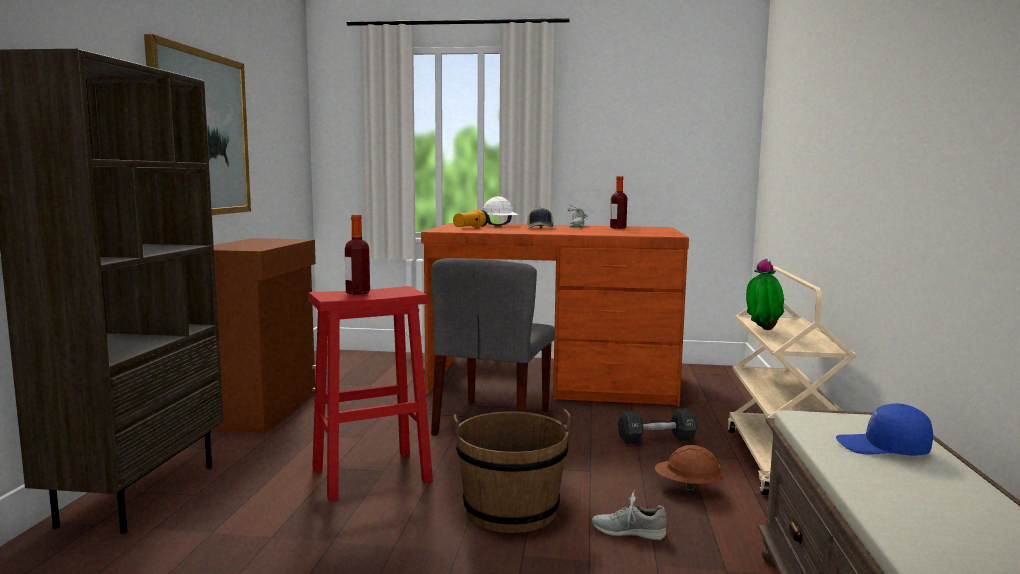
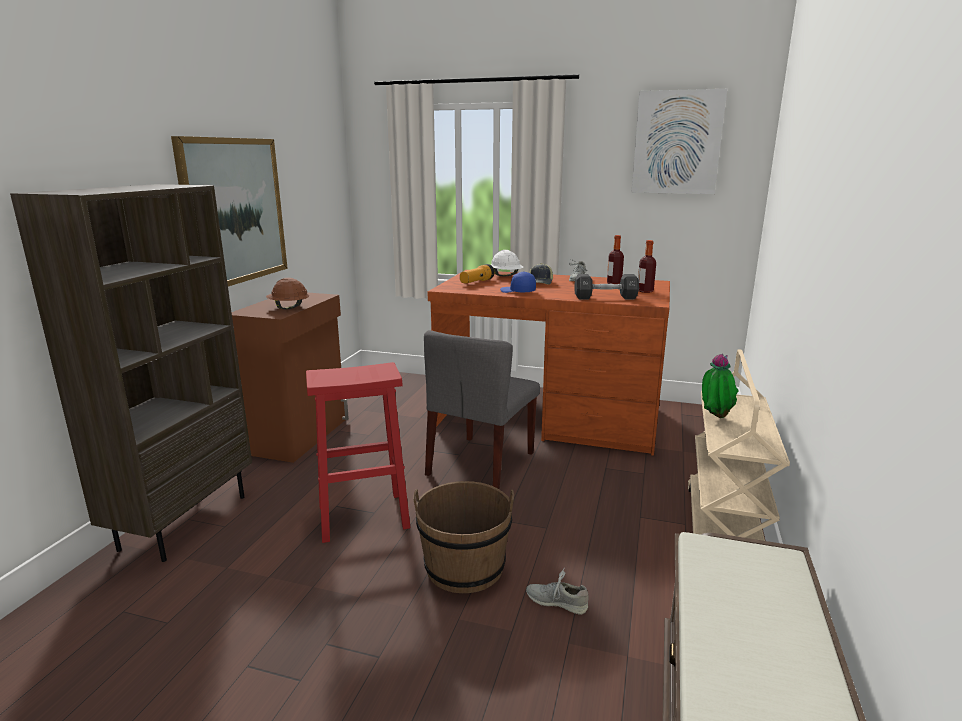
camera: 10 degrees right, 10 degrees up
bottle [345,215,370,294] -> bottle moved to [638,240,656,293]
black dumbbell [618,408,697,445] -> black dumbbell moved to [574,274,639,299]
brown hard hat [655,445,723,493] -> brown hard hat moved to [266,278,309,309]
blue cap [836,403,933,456] -> blue cap moved to [500,272,536,293]
none -> picture [631,89,727,194]

